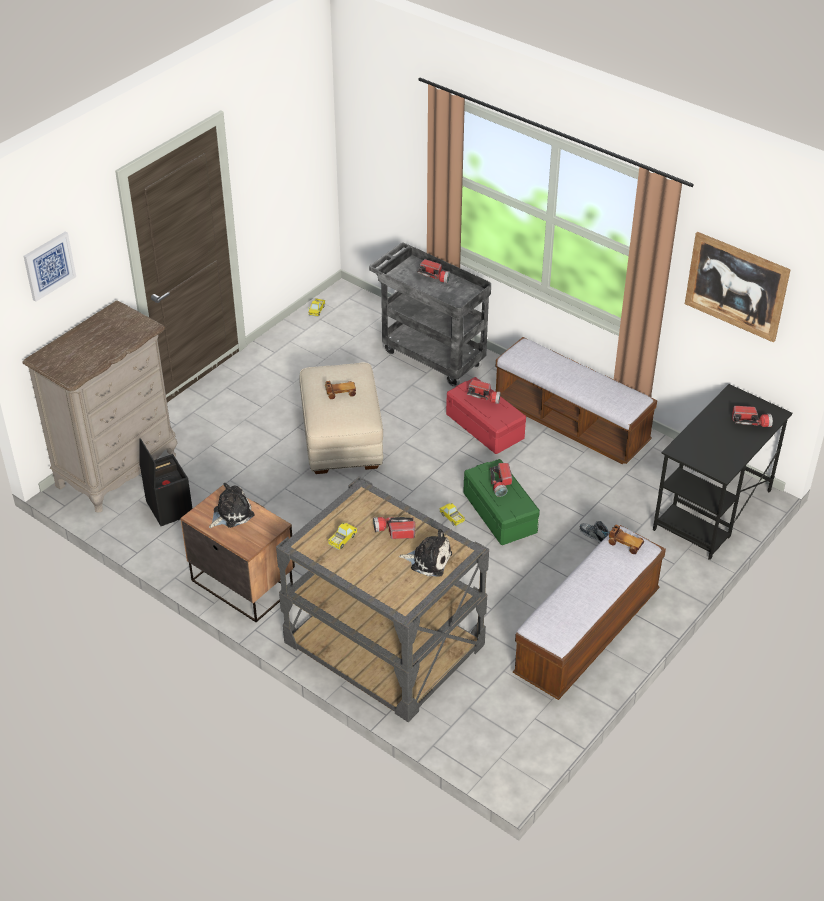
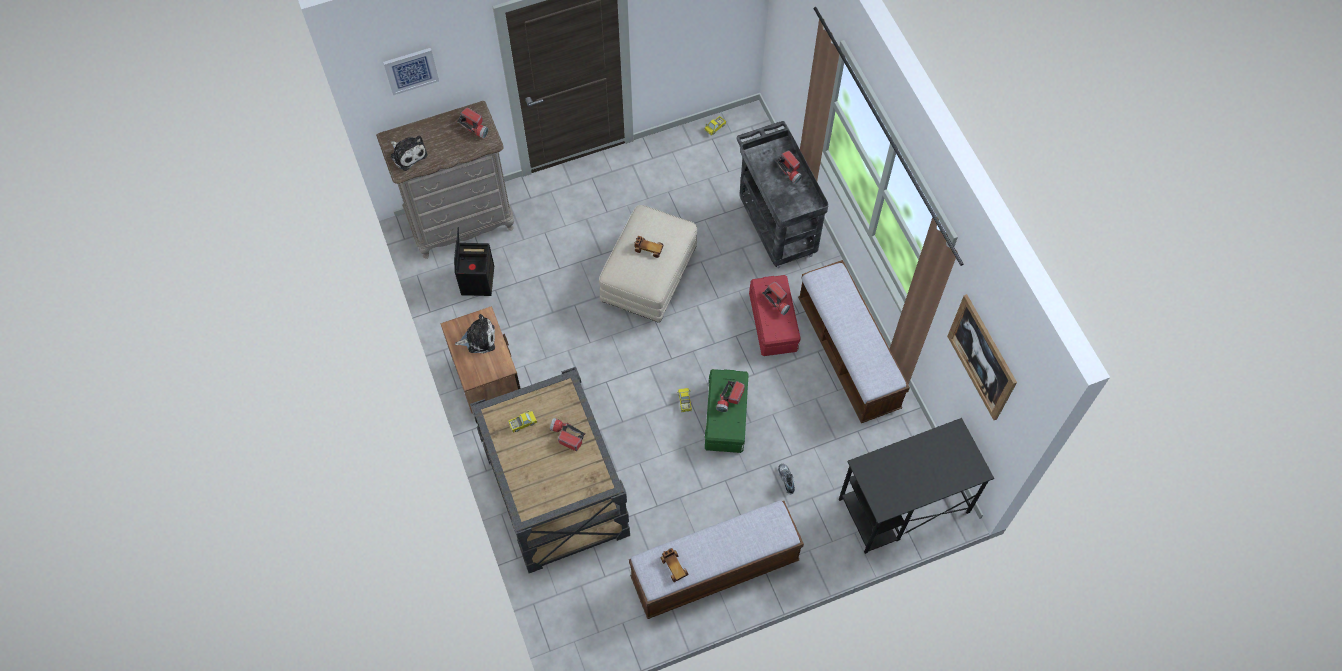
camera: 30 degrees right, 20 degrees up
plush toy [399,529,452,577] -> plush toy moved to [391,135,427,171]
toy car [608,524,644,554] -> toy car moved to [660,548,688,582]
flashlight [732,406,773,427] -> flashlight moved to [456,107,488,138]

